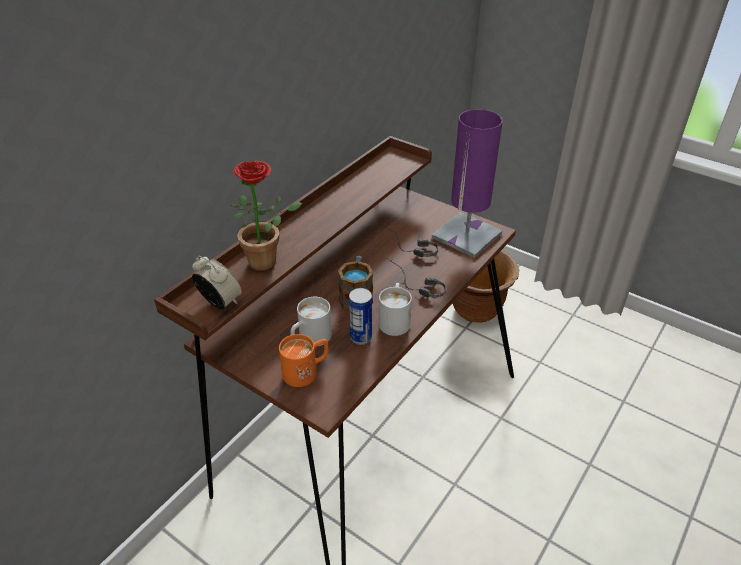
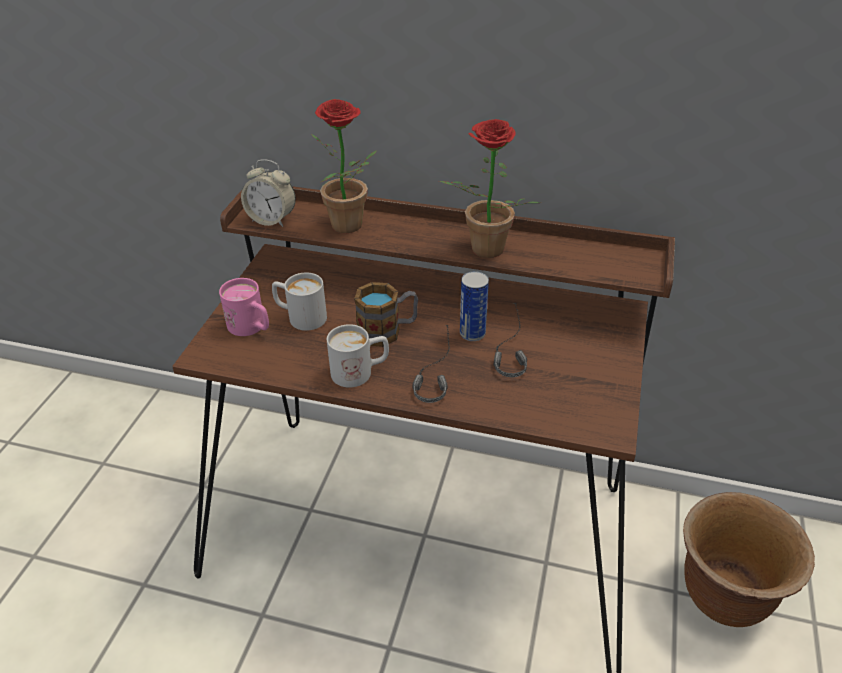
camera: 70 degrees right, 0 degrees up
alarm clock [192,256,242,309] -> alarm clock turned 90 degrees clockwise [241,159,296,227]
orange mug [279,334,329,387] -> pink mug [219,278,269,336]
can [349,288,372,345] -> can moved to [460,271,489,341]
purple table lamp [432,109,503,258] -> none
none -> potted plant [439,119,540,258]

